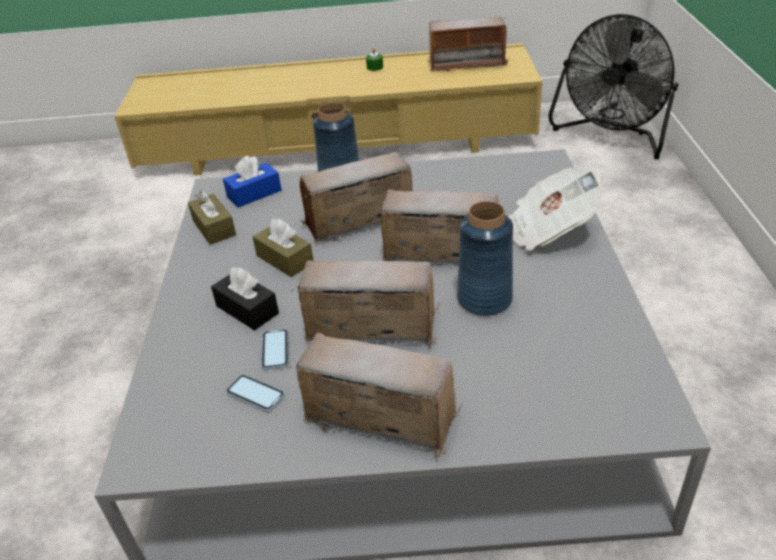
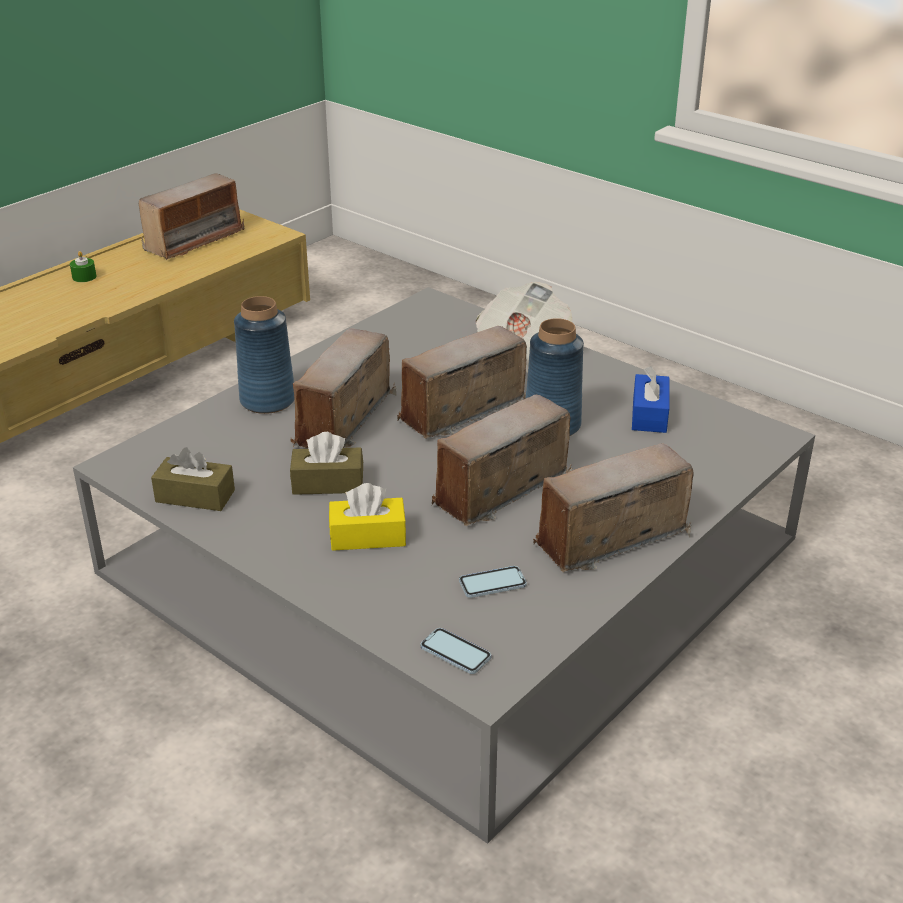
camera: 50 degrees left, 5 degrees down
black tissue box [211,267,279,330] -> yellow tissue box [329,483,406,551]
blue tissue box [223,156,282,208] -> blue tissue box moved to [632,366,669,433]
phone [261,329,289,370] -> phone moved to [421,628,491,674]
black fan [549,14,679,159] -> none

